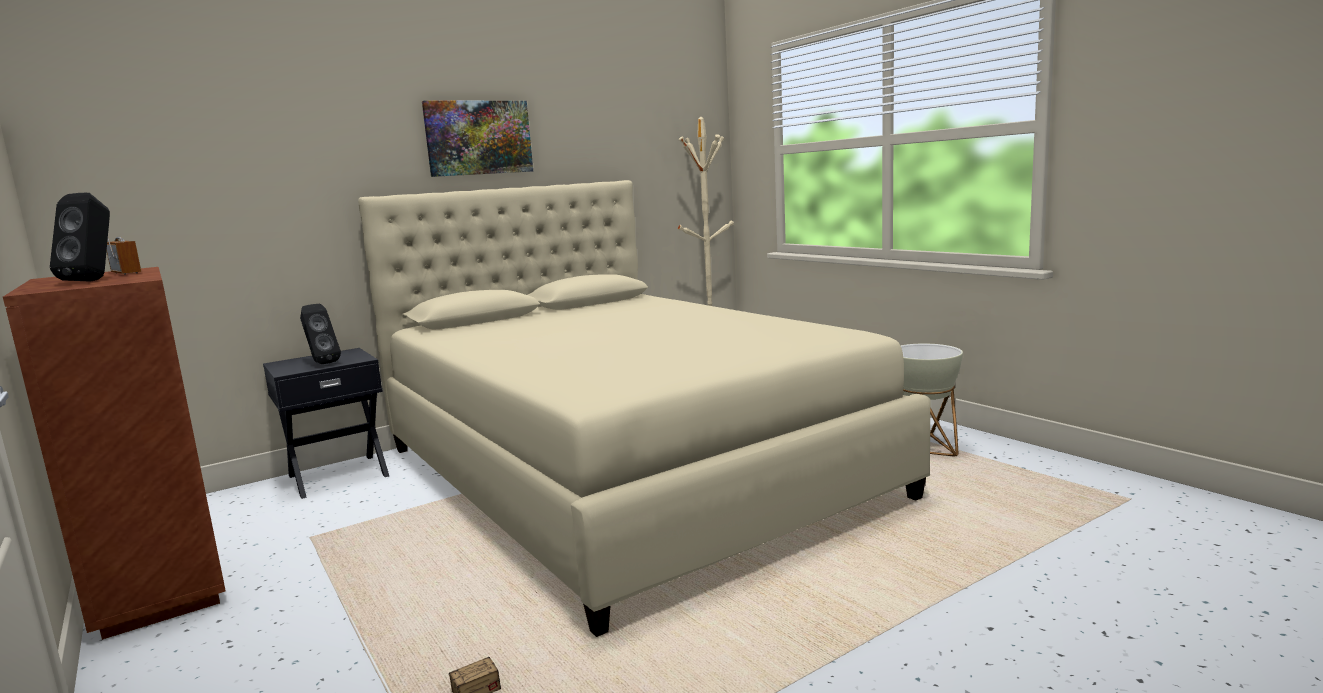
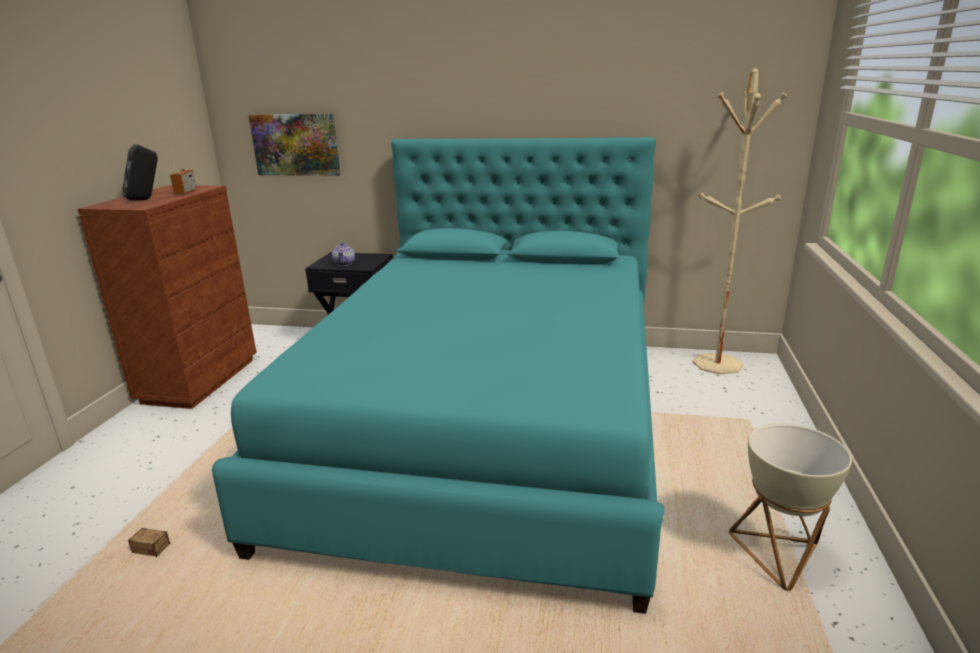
camera: 45 degrees right, 10 degrees up
black speaker [300,304,341,364] -> teapot [332,242,355,266]
beige bed [358,180,931,637] -> turquoise bed [212,137,664,614]
picture [422,101,533,177] -> picture moved to [249,114,341,176]

